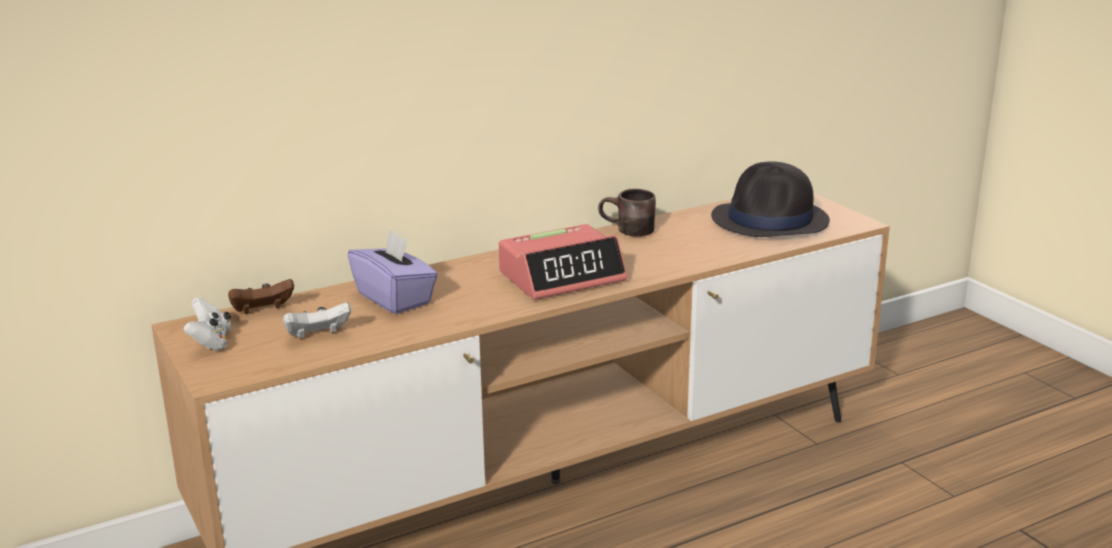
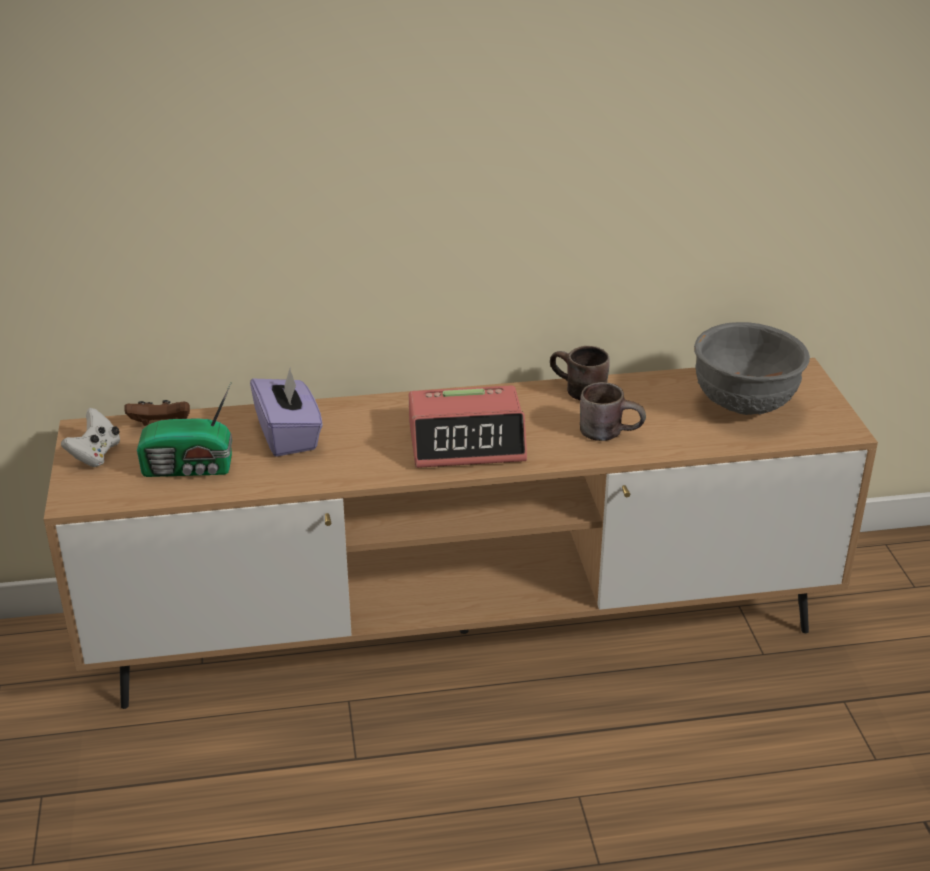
camera: 20 degrees right, 10 degrees up
white game controller [283,302,351,339] -> radio [137,382,232,477]
black hat [711,162,830,237] -> grey bowl [694,322,810,415]
none -> brown mug [580,382,646,441]

